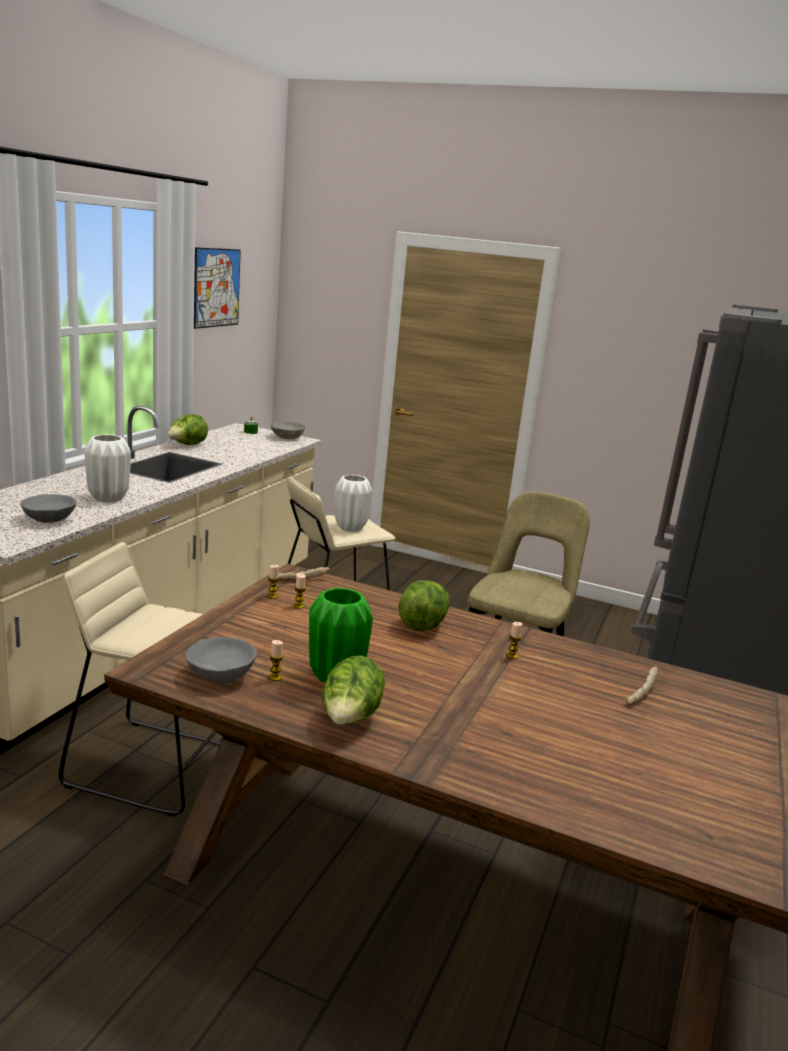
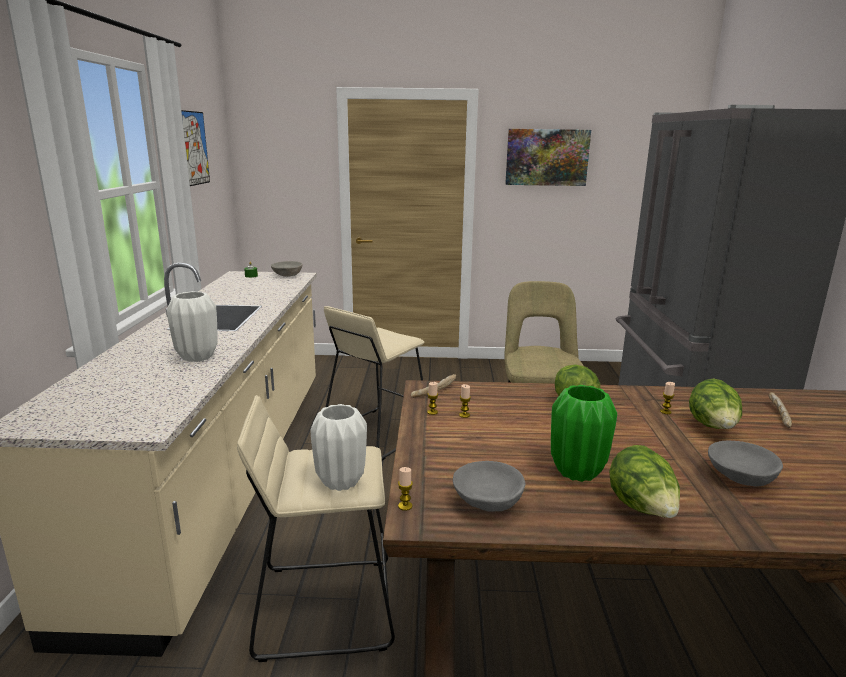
camera: 20 degrees left, 0 degrees up
grey bowl [20,494,77,523] -> grey bowl moved to [708,441,783,486]
lettuce [167,414,208,445] -> lettuce moved to [689,379,742,429]
candle [269,640,284,681] -> candle moved to [398,467,413,511]
white vase [335,475,372,532] -> white vase moved to [310,404,367,491]
none -> picture [505,129,591,186]

